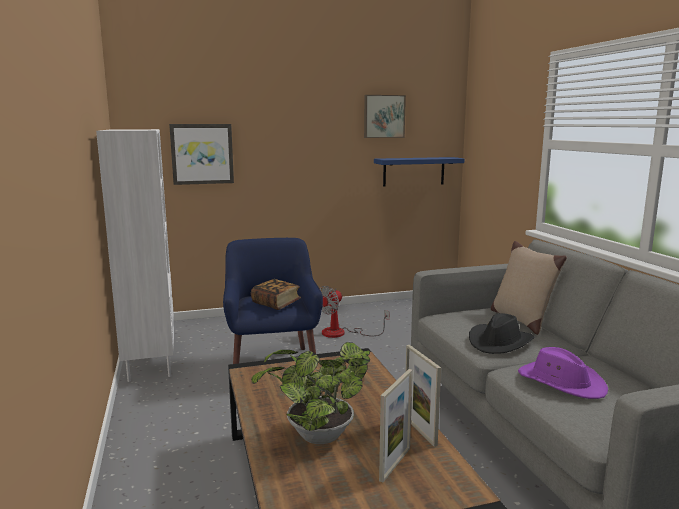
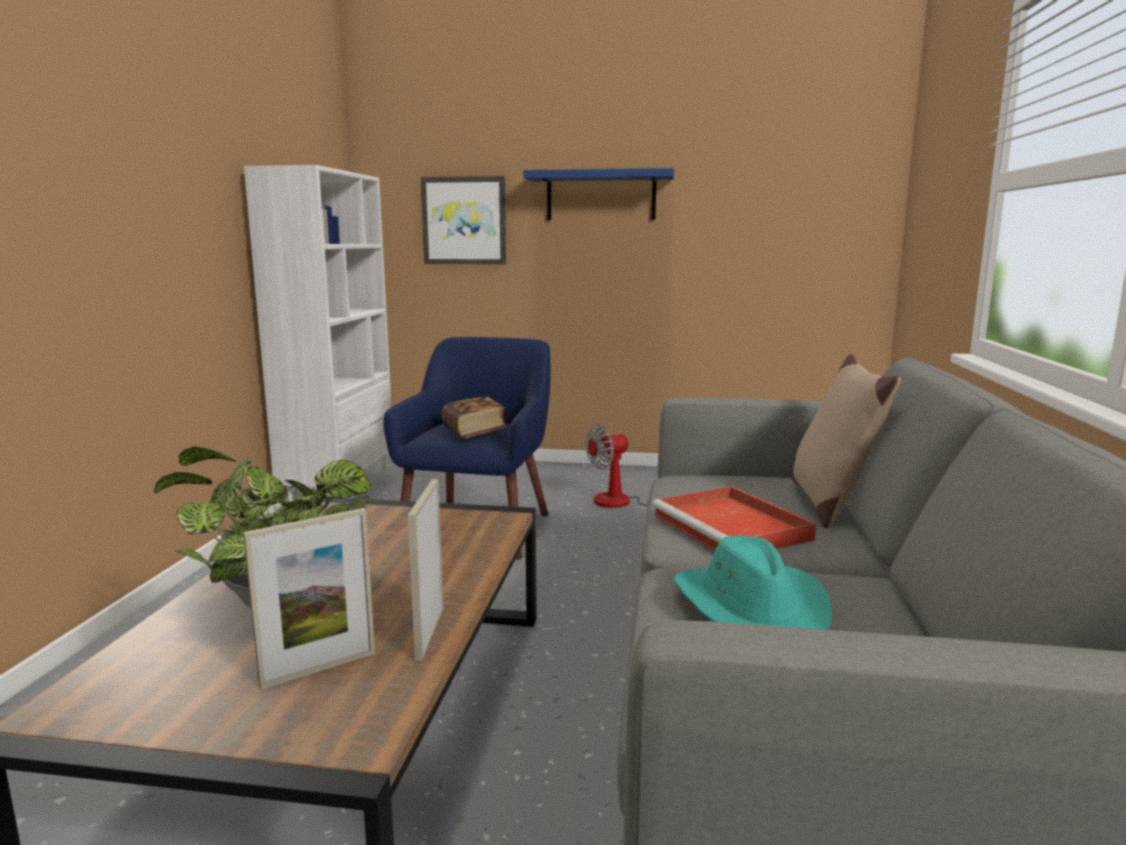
camera: 25 degrees right, 0 degrees up
picture [364,95,406,138] -> none
blue shelf [374,157,464,186] -> blue shelf moved to [523,168,674,220]
black hat [469,313,535,354] -> red tray [652,486,816,551]
purple hat [518,347,608,399] -> turquoise hat [673,535,832,630]

